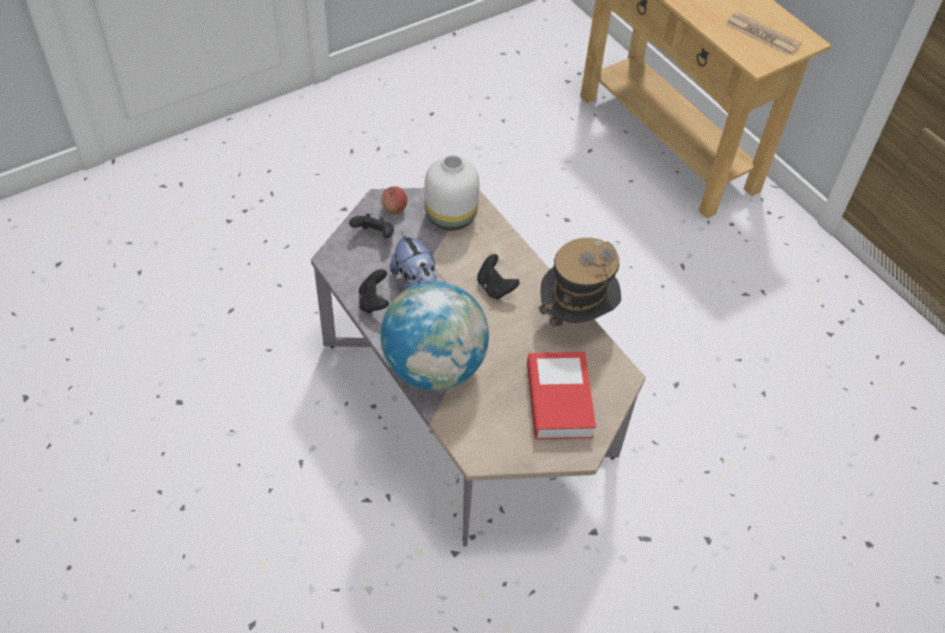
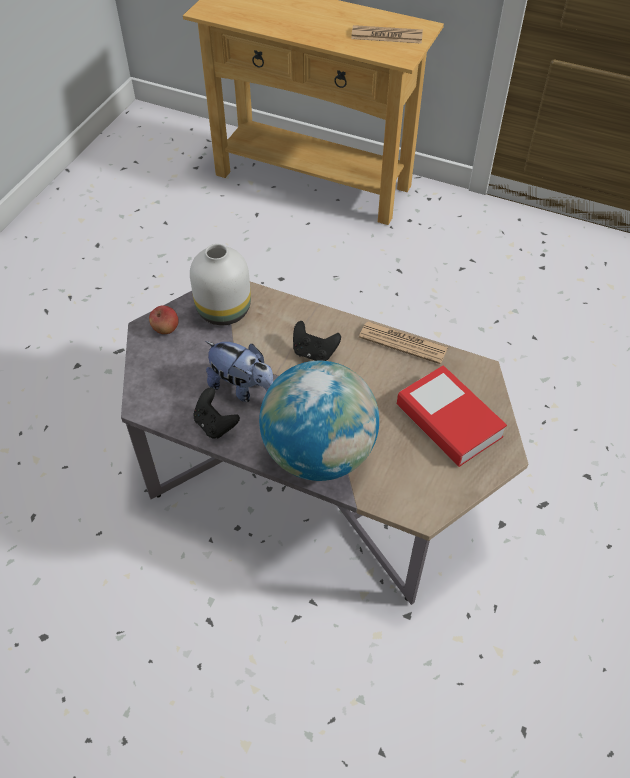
camera: 30 degrees left, 0 degrees up
black game controller [349,213,394,238] -> none
hat [539,238,621,345] -> newspaper [359,322,448,364]

